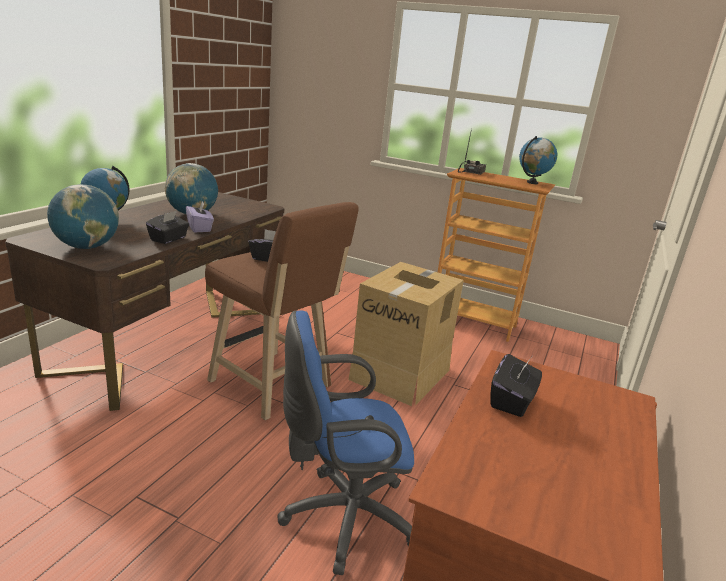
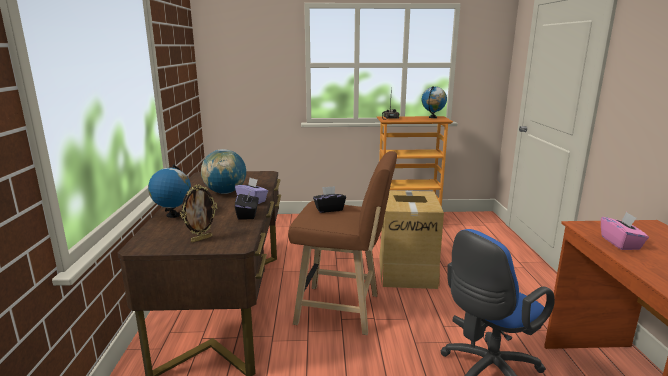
camera: 25 degrees left, 5 degrees down
globe [47,184,119,249] -> picture frame [180,184,217,242]
black tissue box [490,354,542,417] -> pink tissue box [601,212,649,250]

